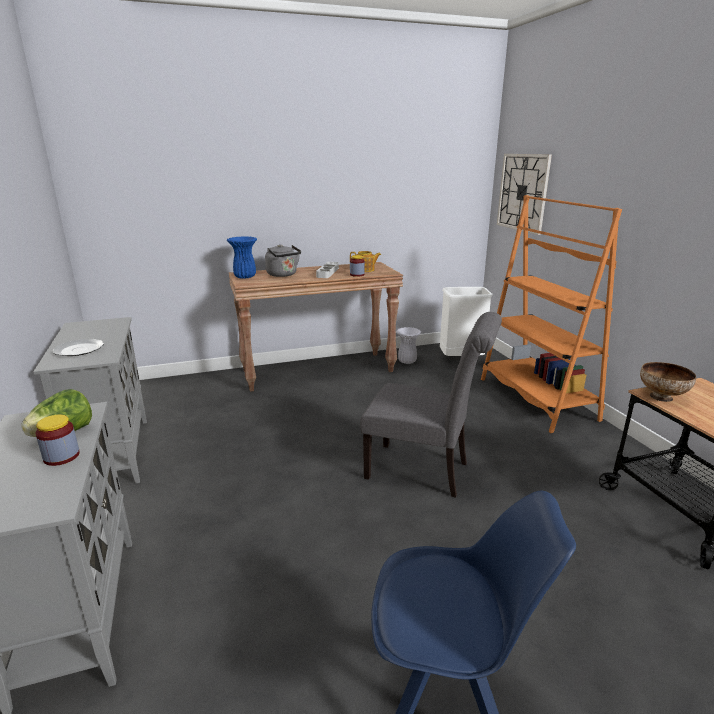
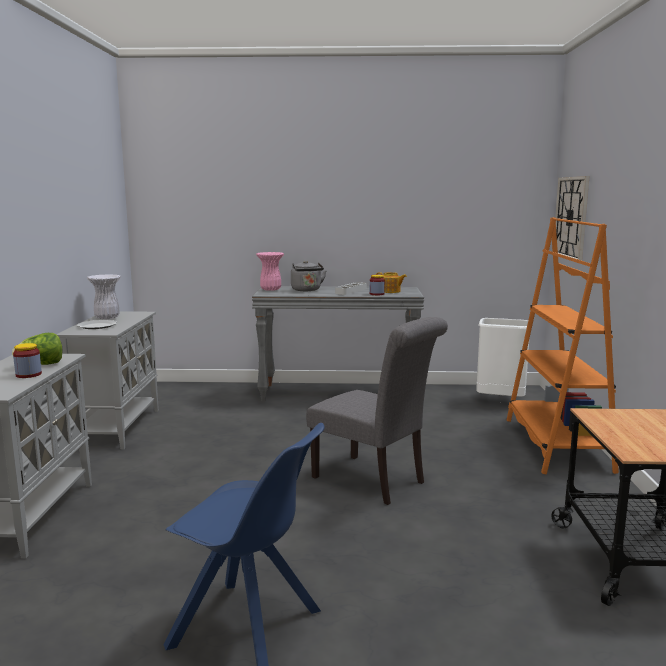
camera: 20 degrees right, 10 degrees down
blue vase [227,236,257,278] -> pink vase [256,252,284,291]
brown console table [229,262,403,392] -> grey console table [252,286,424,401]
white vase [396,327,421,364] -> white vase moved to [87,274,121,319]
bowl [640,362,696,402] -> none

